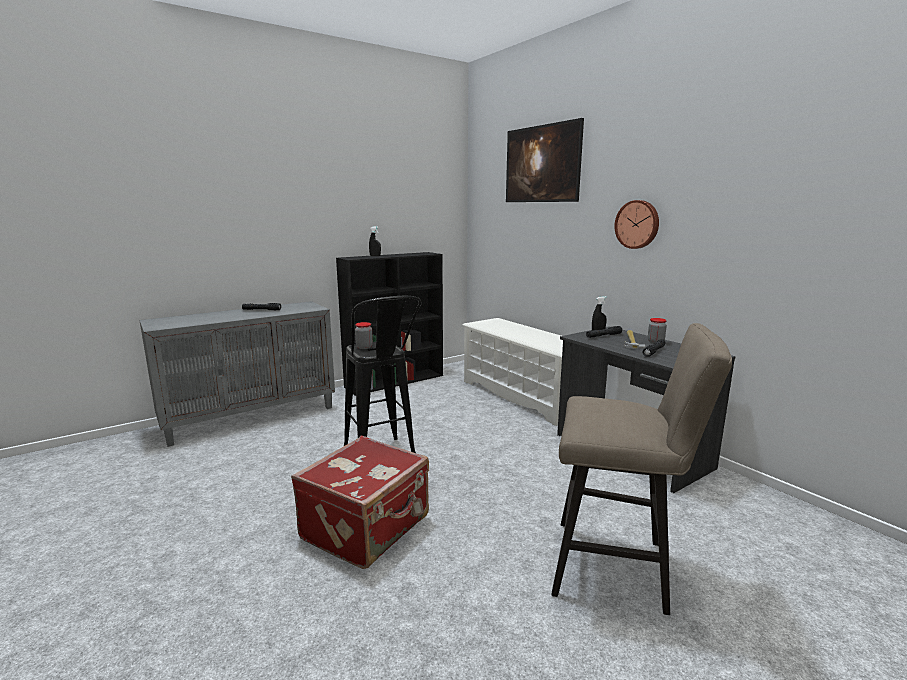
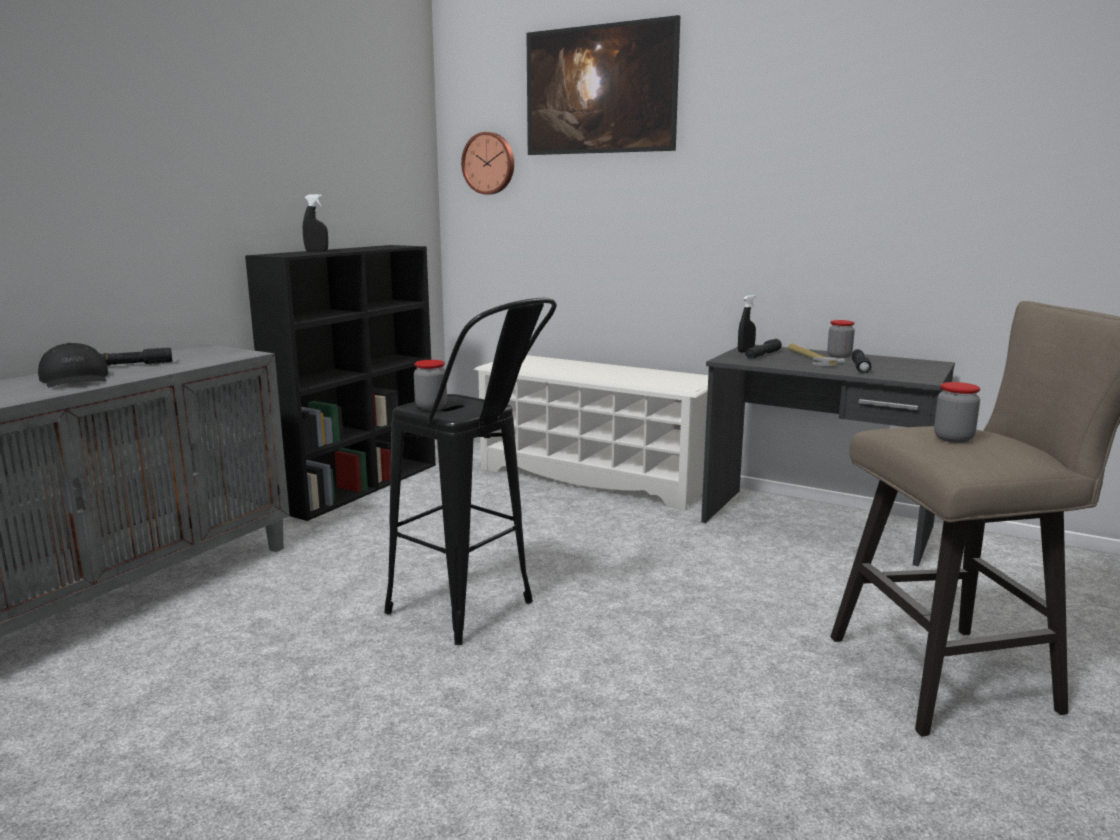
camera: 25 degrees left, 0 degrees up
red suitcase [291,436,429,569] -> none
wall clock [614,200,659,249] -> wall clock moved to [461,132,514,194]
none -> black cap [38,343,108,388]
none -> jar [934,382,980,443]

